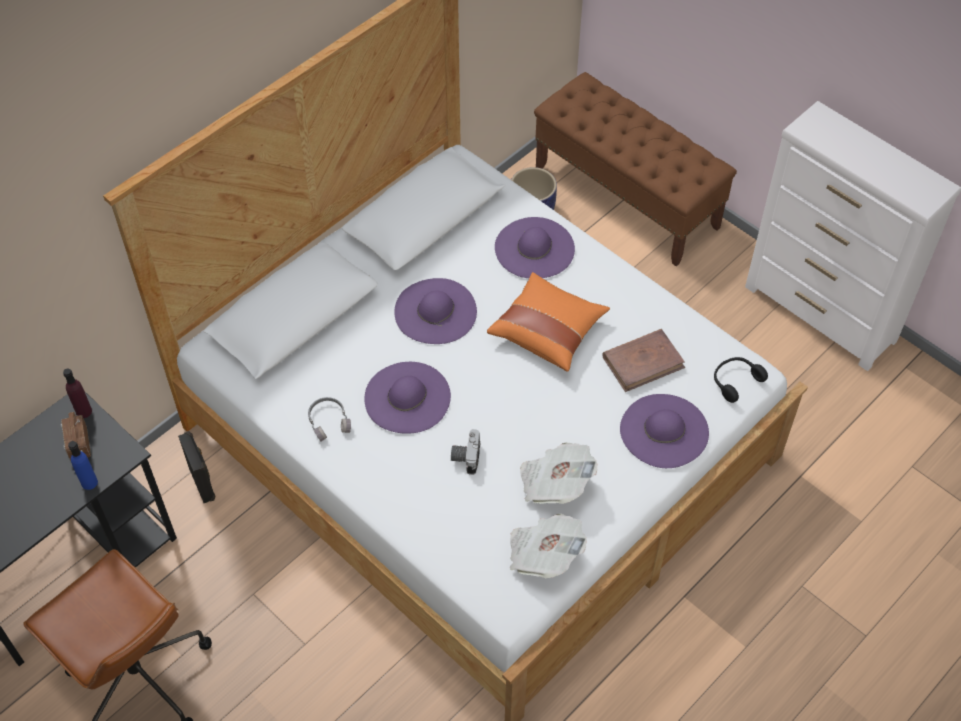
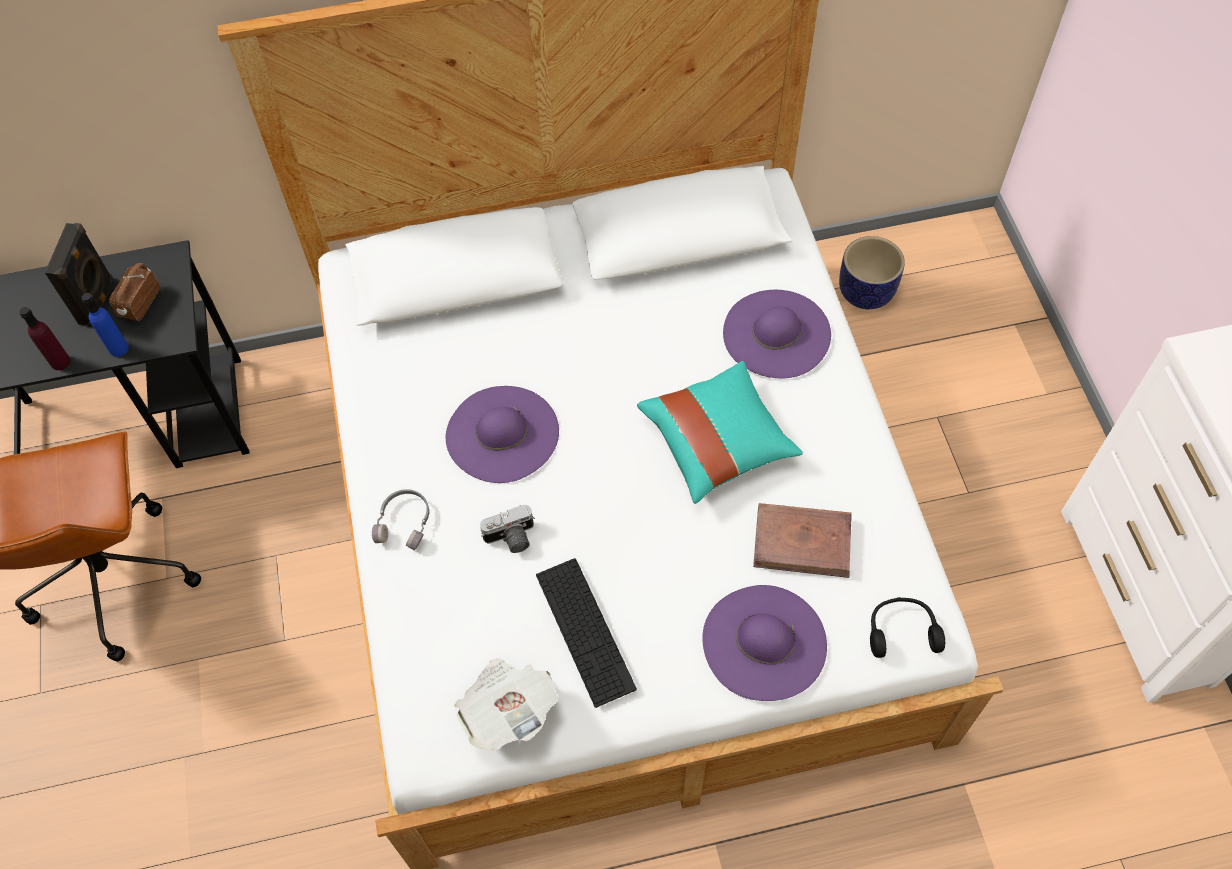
camera: 35 degrees right, 5 degrees up
purple bottle [63,368,92,418] -> purple bottle moved to [19,307,70,370]
black speaker [178,431,215,503] -> black speaker moved to [45,223,113,327]
grey headphones [308,397,351,441] -> grey headphones moved to [372,489,429,551]
purple hat [394,278,477,344] -> none
camera [451,429,481,475] -> camera turned 150 degrees counterclockwise [480,504,535,553]
orange pillow [487,272,610,371] -> turquoise pillow [637,361,803,504]
newspaper [520,442,597,504] -> keyboard [536,558,637,708]
brown bench [534,72,737,266] -> none

